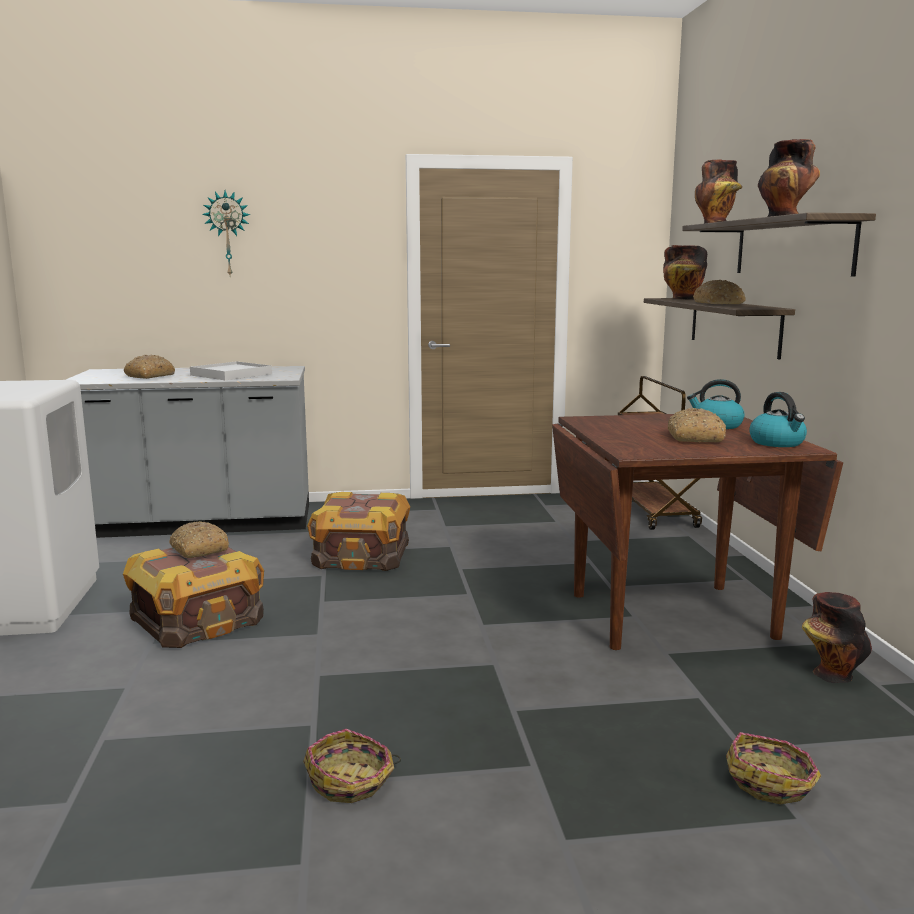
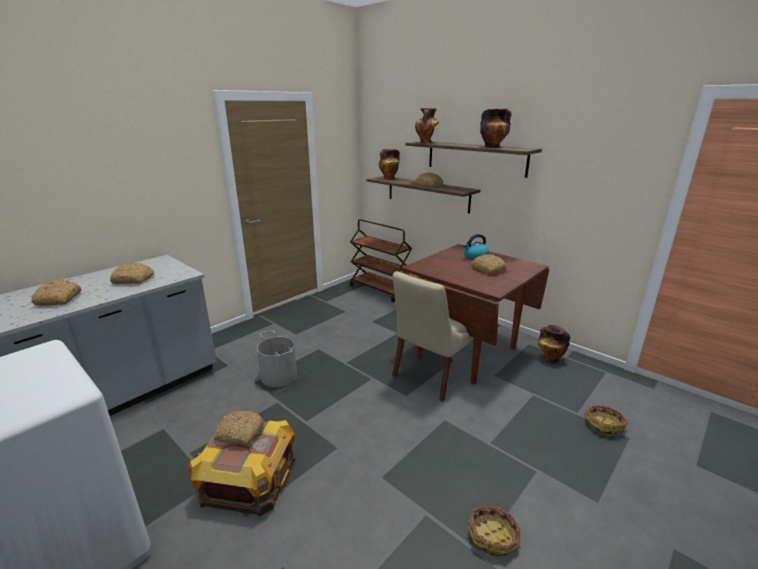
camera: 40 degrees left, 10 degrees up
white tray [190,361,272,380] -> bread [110,263,154,284]
wall clock [202,190,250,275] -> none
crate [307,492,410,571] -> grey bucket [257,330,297,387]
kettle [749,392,807,447] -> none
none -> beige chair [392,271,473,402]

